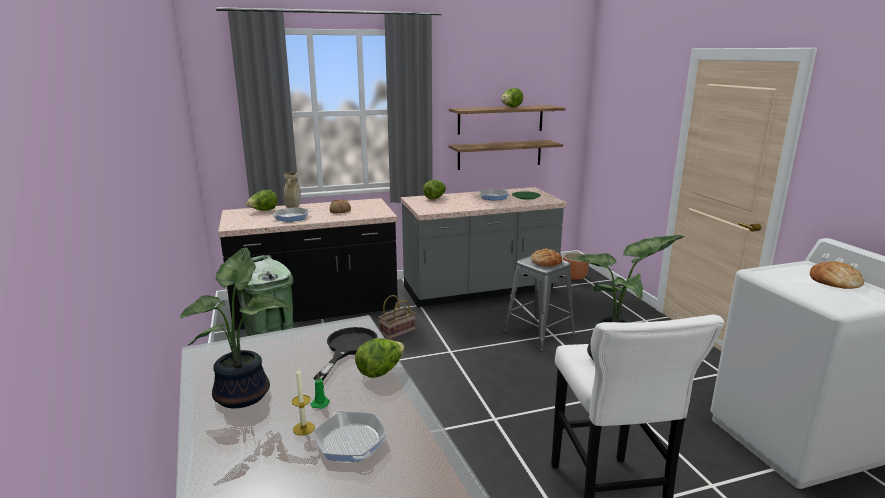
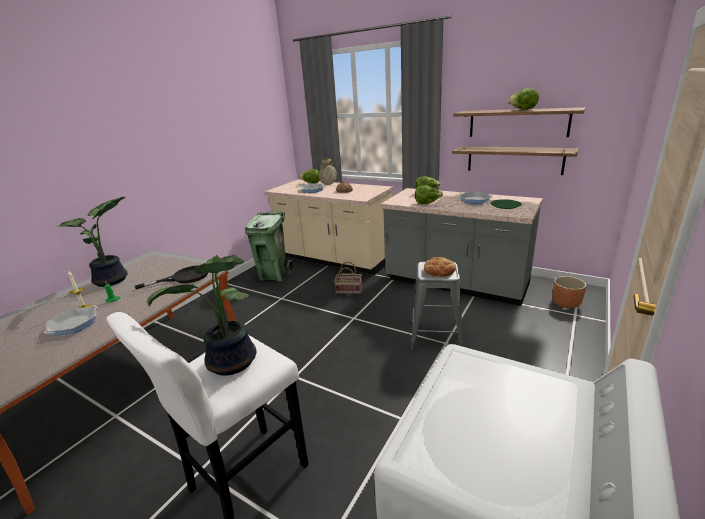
camera: 50 degrees right, 5 degrees up
black counter [218,198,398,330] -> beige counter [265,180,393,275]
lettuce [355,338,405,378] -> lettuce moved to [415,185,443,204]
bread [810,261,864,289] -> none

